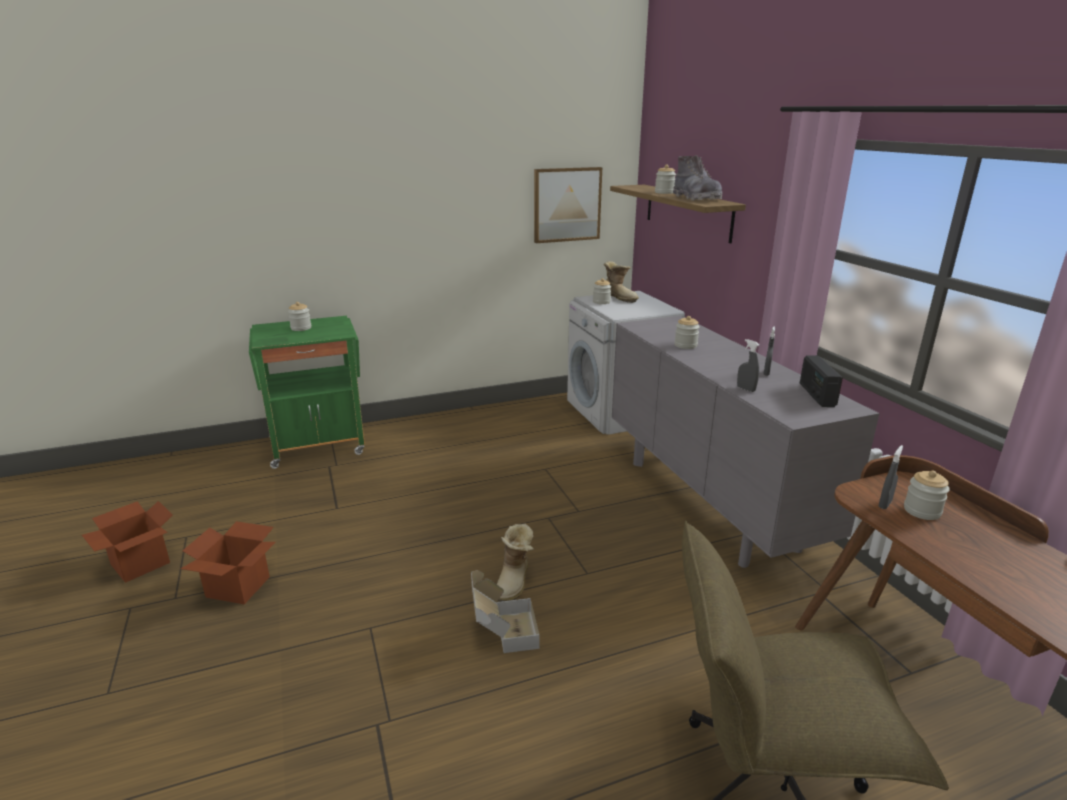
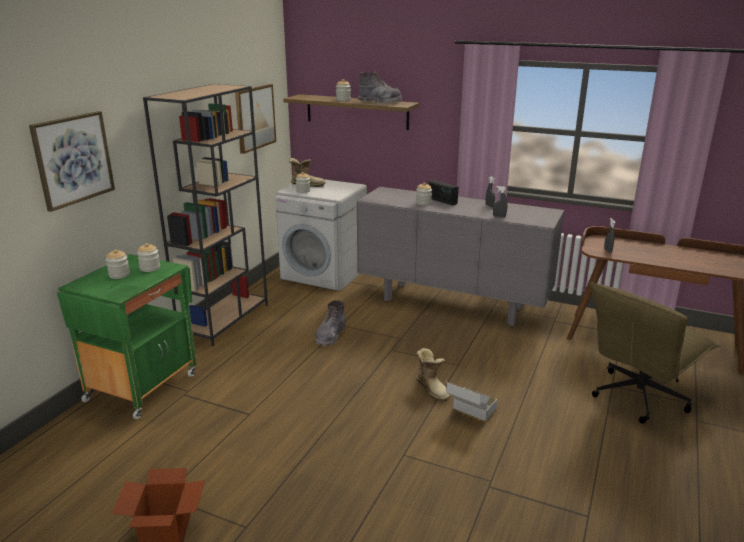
camera: 45 degrees left, 0 degrees up
cardboard box [180,521,276,604] -> none
radio [800,355,843,407] -> radio moved to [428,180,459,205]
jar [904,471,950,520] -> jar moved to [137,243,160,272]
none -> picture [29,111,115,212]
none -> bookcase [143,84,268,346]
none -> grey boot [315,300,346,347]

